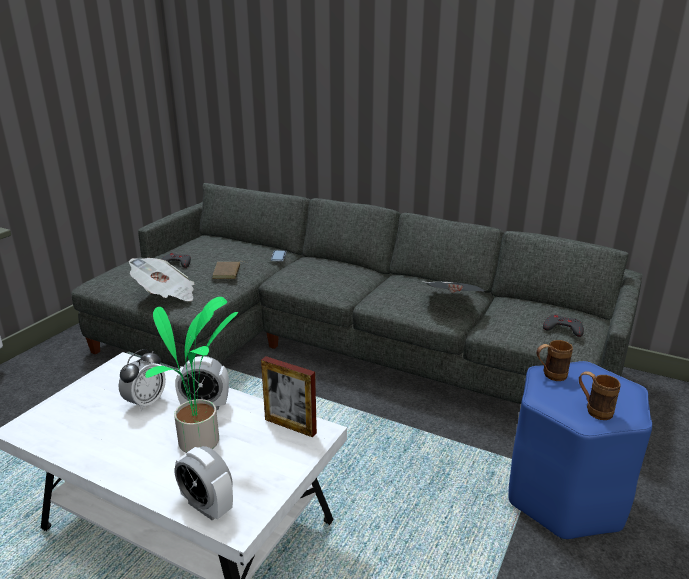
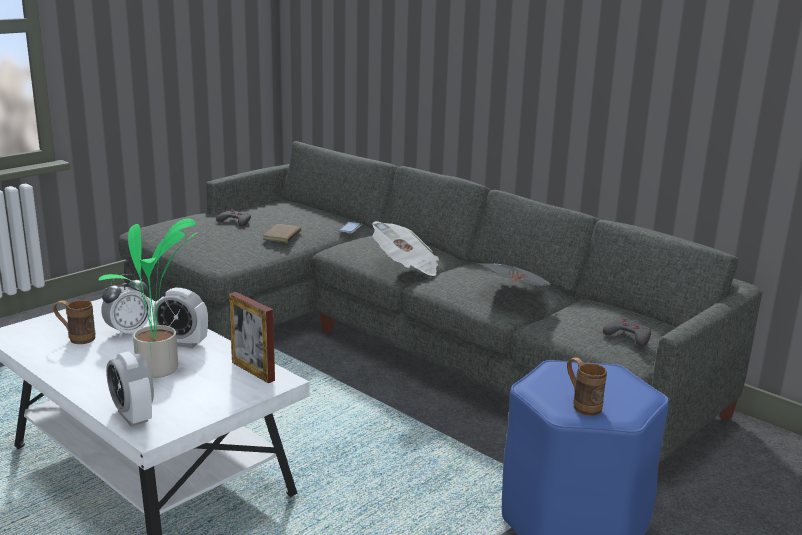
camera: 15 degrees right, 5 degrees down
newspaper [129,258,195,301] -> newspaper moved to [372,221,439,276]
brown mug [537,340,573,381] -> brown mug moved to [53,300,96,344]

